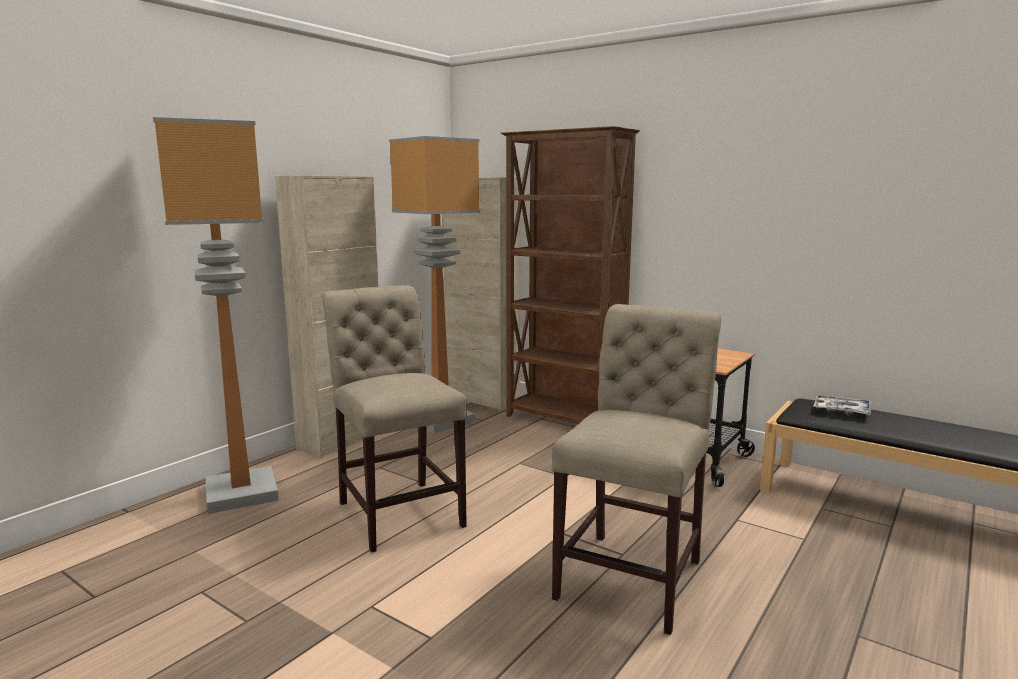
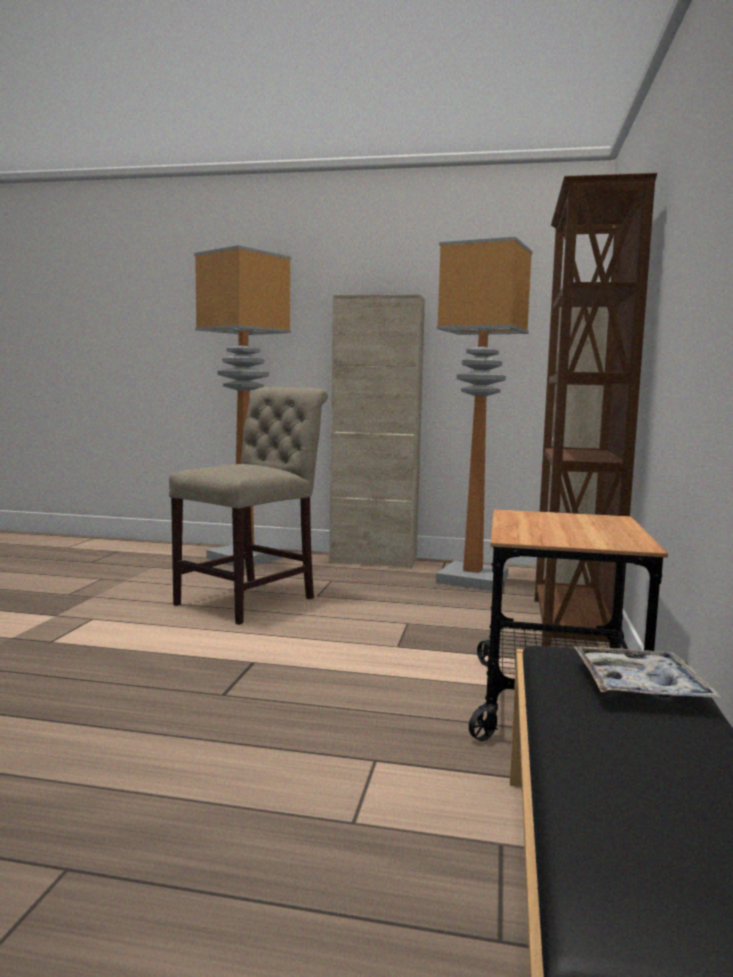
camera: 65 degrees right, 5 degrees down
beige chair [552,304,721,635] -> none

